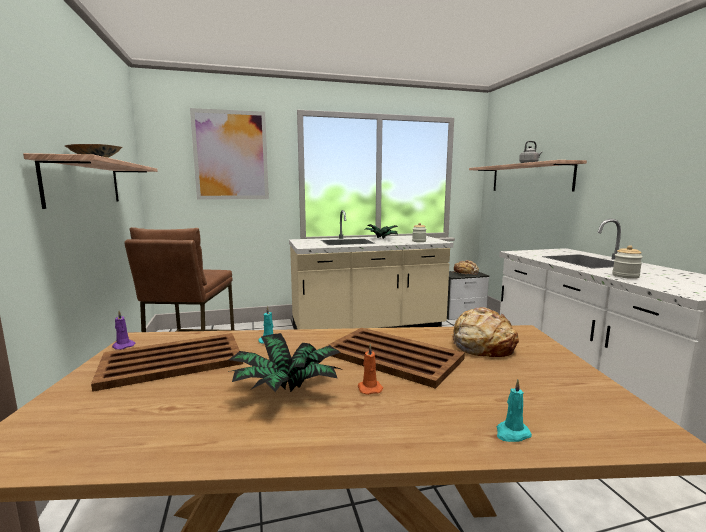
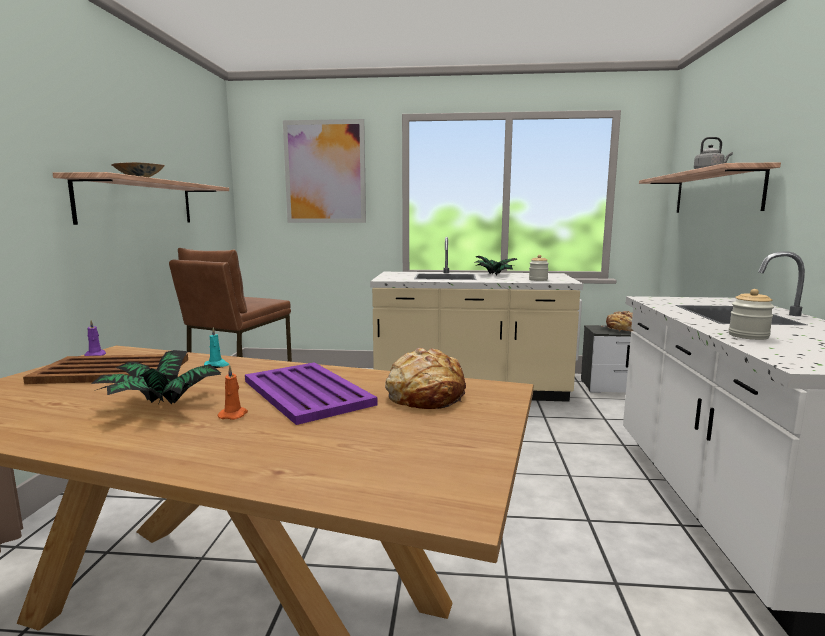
camera: 20 degrees right, 0 degrees up
brown tray [323,328,465,389] -> purple tray [245,362,378,425]
turquoise candle [497,380,532,442] -> none

